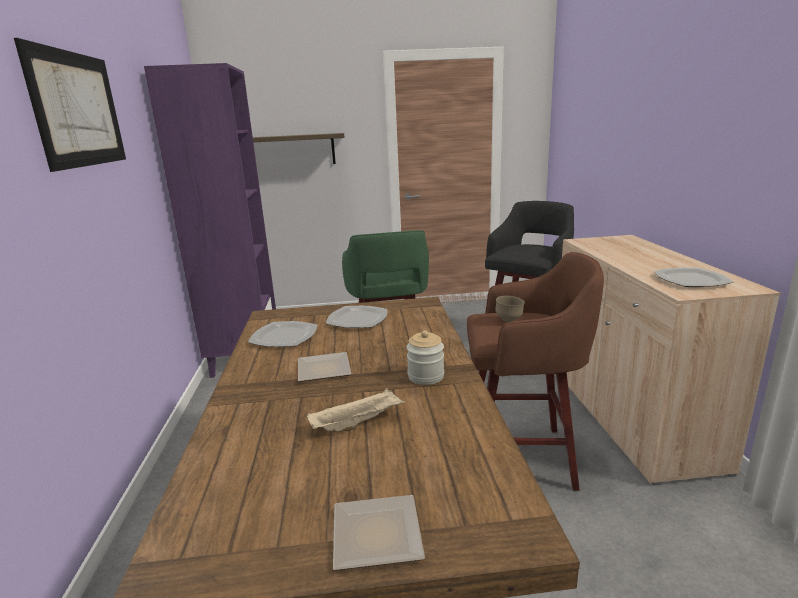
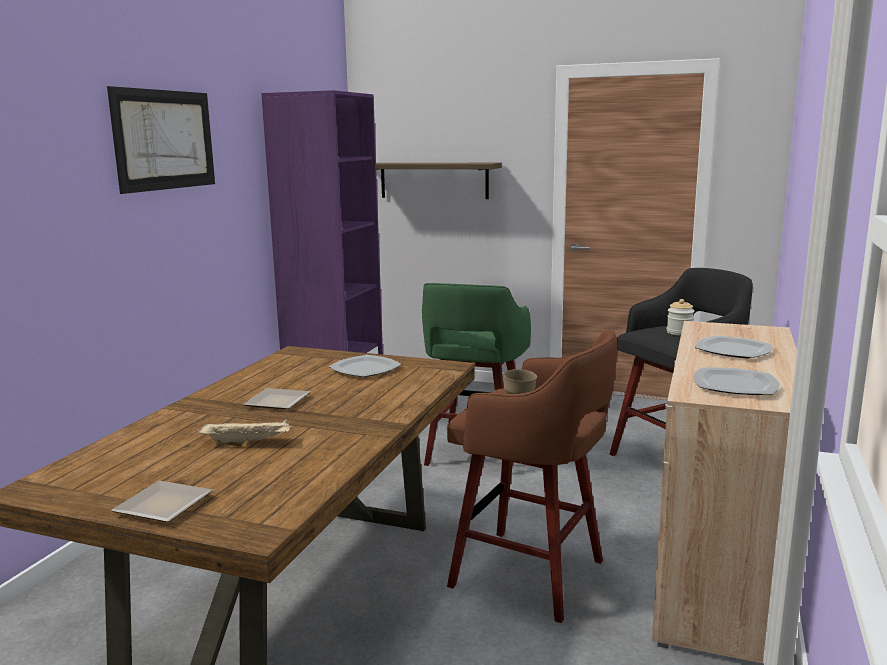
camera: 25 degrees right, 5 degrees down
plate [248,321,317,347] -> plate moved to [695,335,773,358]
jar [406,330,444,385] -> jar moved to [667,299,694,336]

